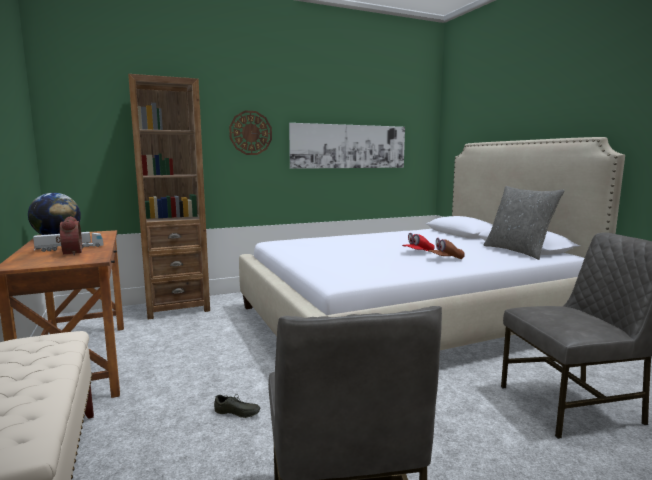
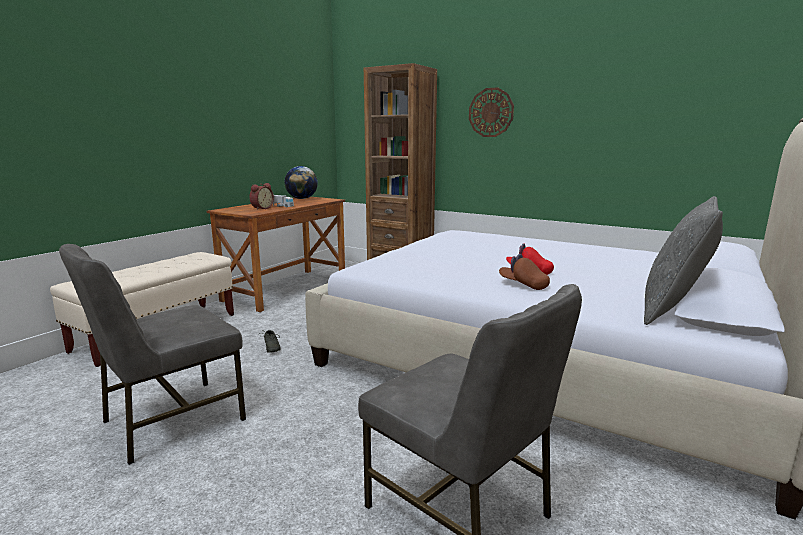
camera: 55 degrees right, 5 degrees up
picture [289,123,405,169] -> none

